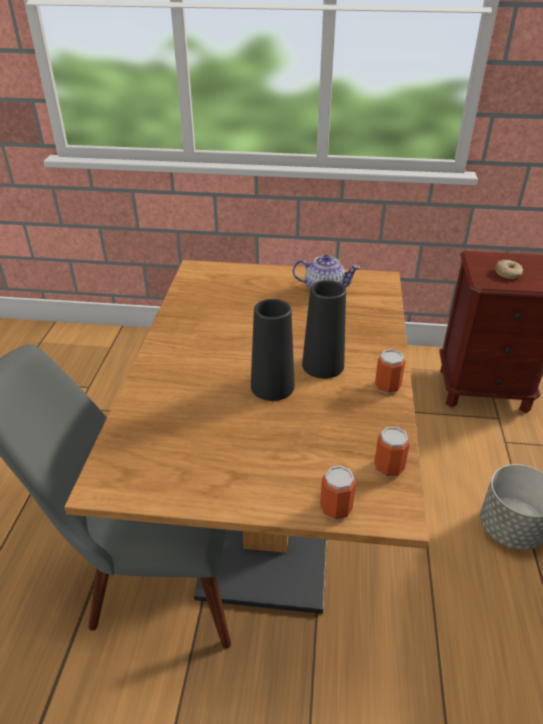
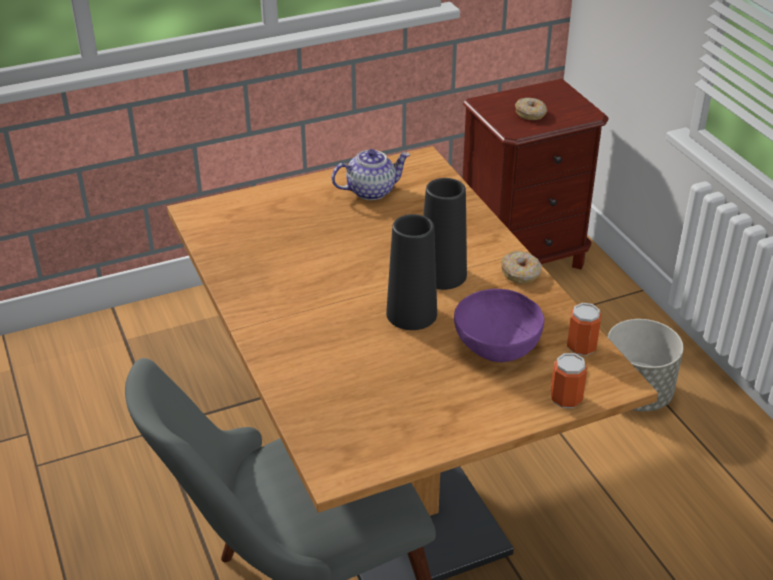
camera: 30 degrees left, 0 degrees up
can [375,349,406,394] -> donut [501,251,542,284]
none -> purple bowl [454,289,544,362]

